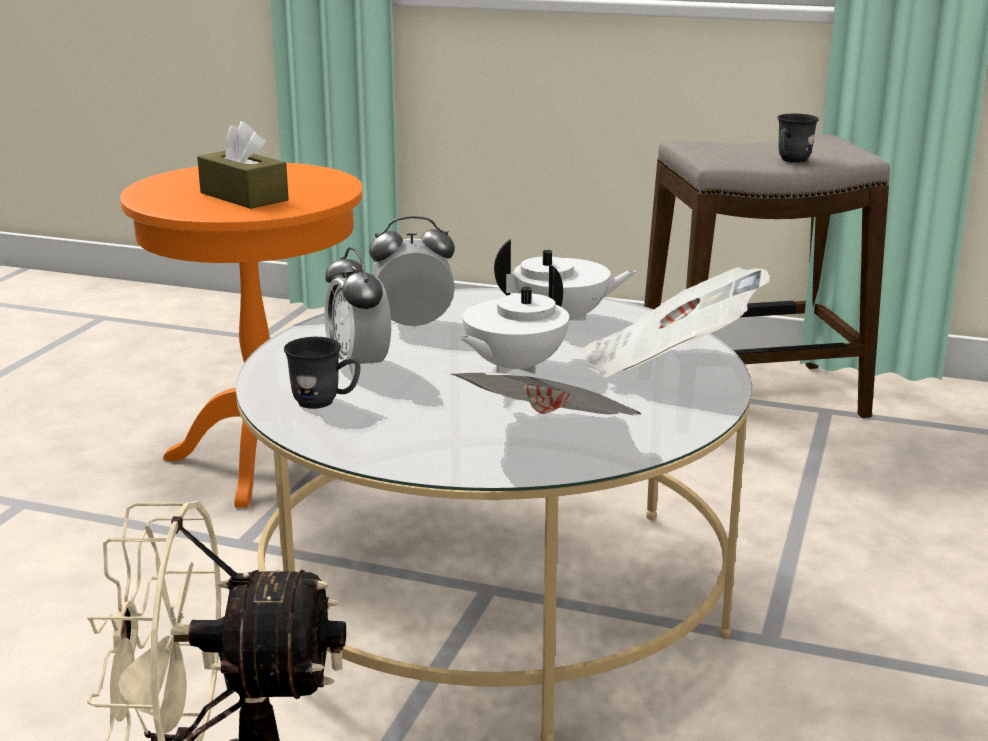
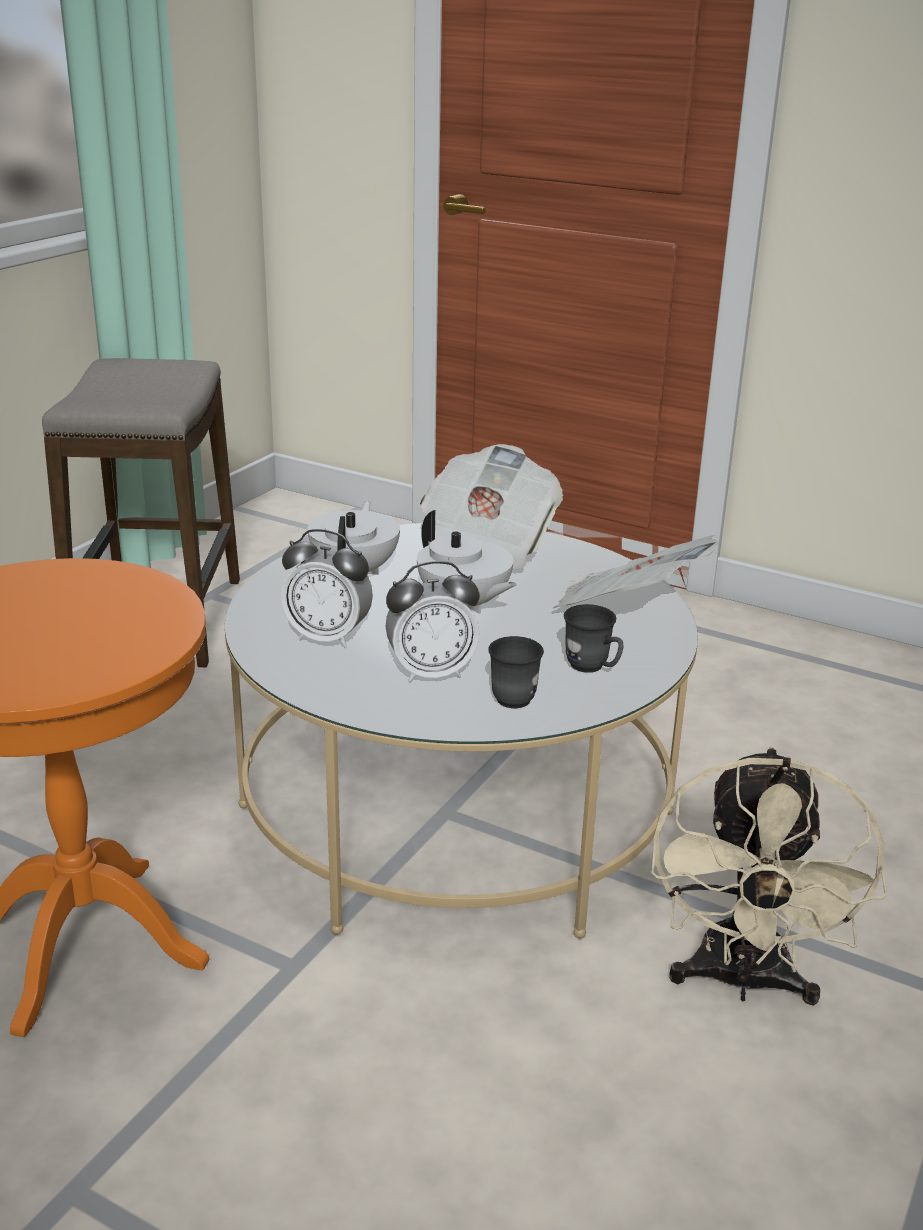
camera: 80 degrees left, 5 degrees up
brown tissue box [197,121,289,209] -> none
alarm clock [369,216,455,329] -> alarm clock turned 75 degrees counterclockwise [281,529,373,648]
grey mug [778,114,819,162] -> grey mug moved to [564,604,624,673]

